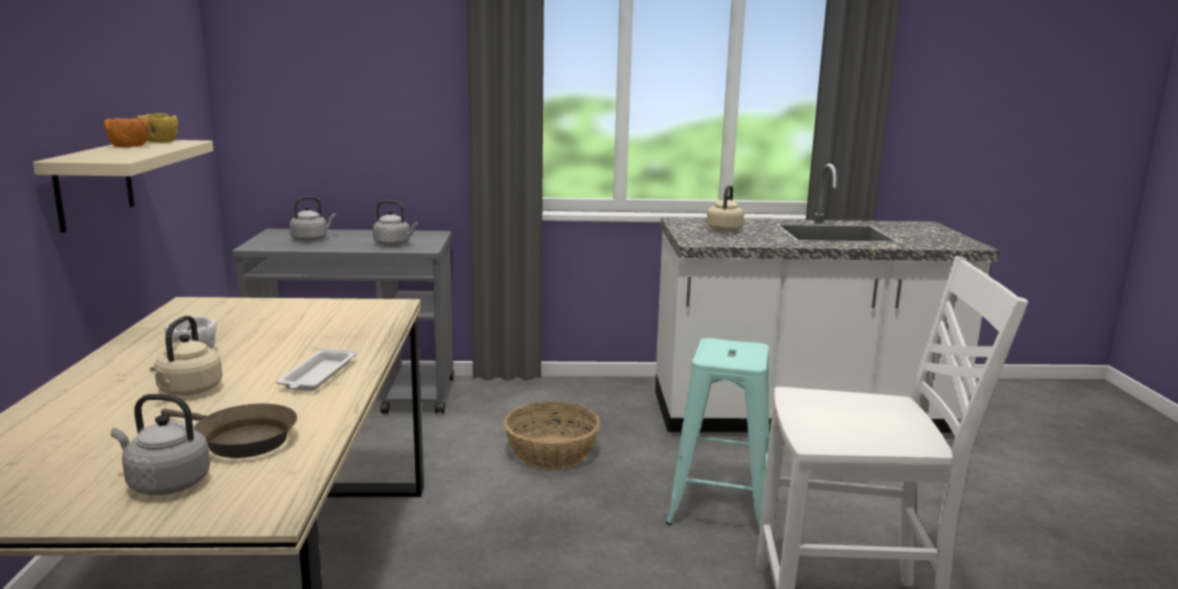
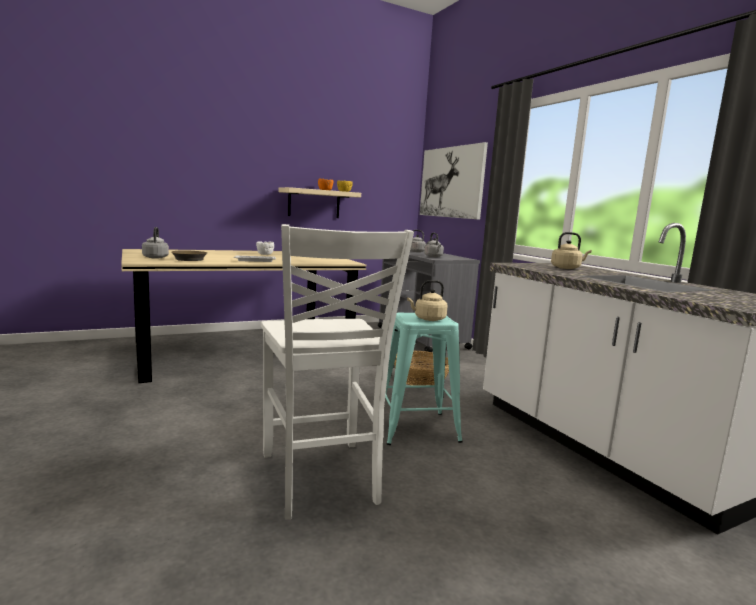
camera: 65 degrees right, 5 degrees down
beige kettle [149,316,222,396] -> beige kettle moved to [407,280,448,321]
none -> picture [420,142,488,220]

